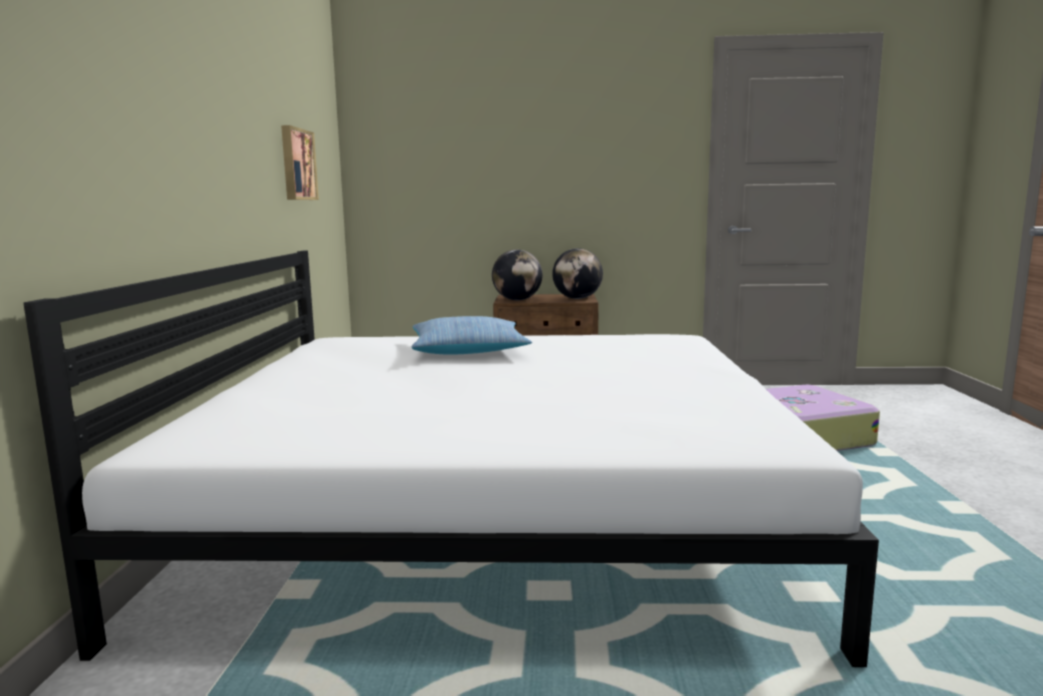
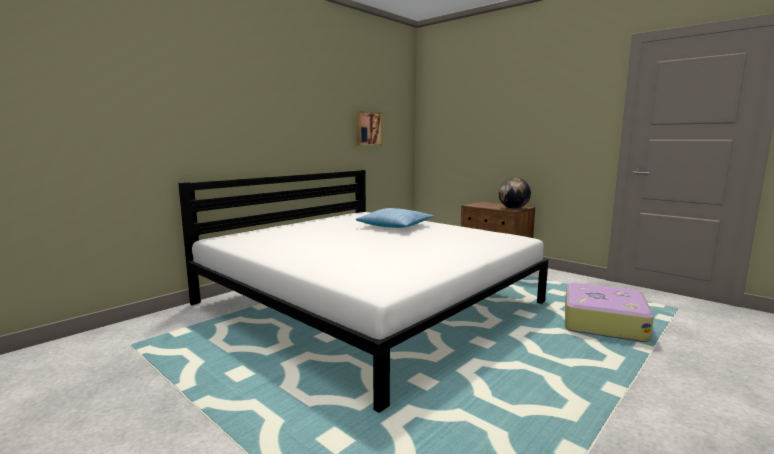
camera: 40 degrees right, 0 degrees up
globe [492,250,543,300] -> none

